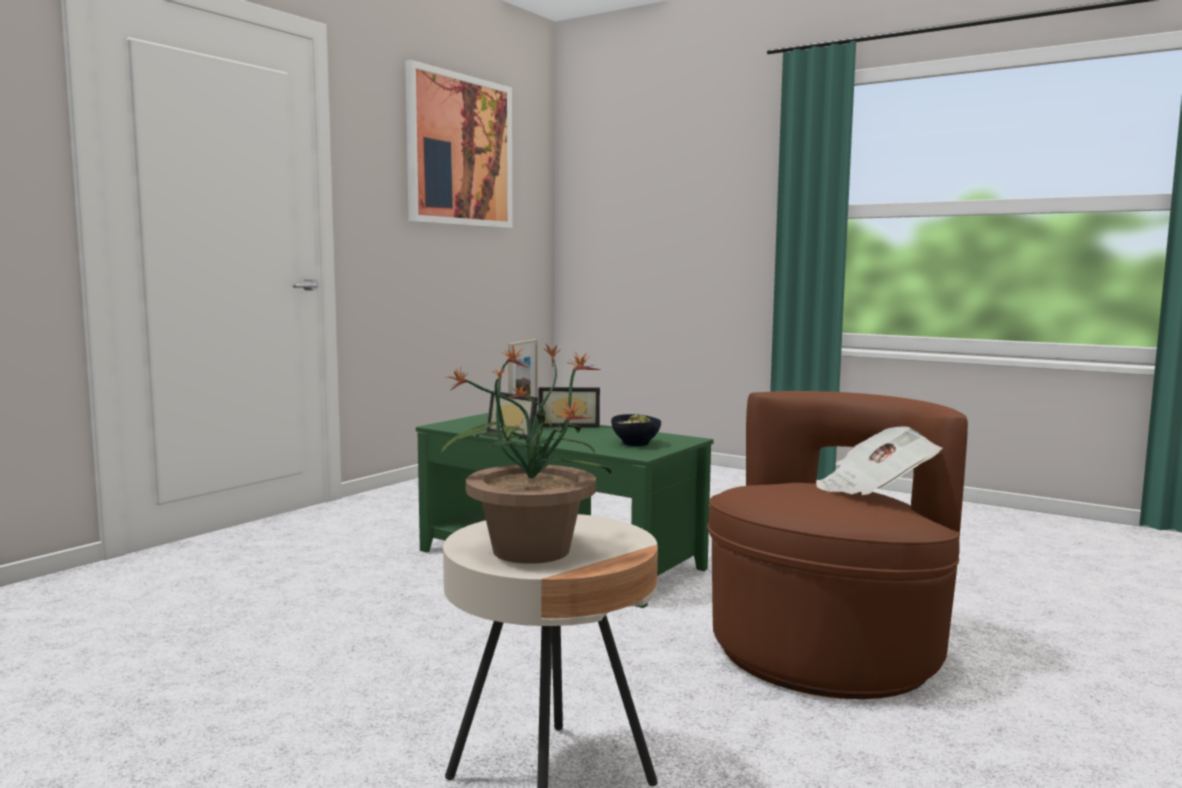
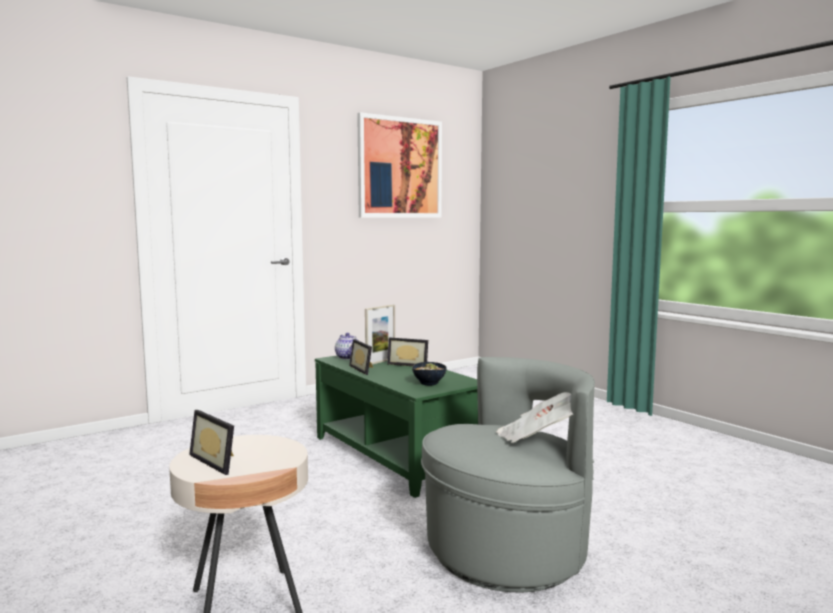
camera: 20 degrees right, 0 degrees up
potted plant [441,343,612,564] -> picture frame [189,410,234,475]
brown armchair [707,391,968,699] -> grey armchair [421,357,595,593]
none -> teapot [335,333,357,359]

